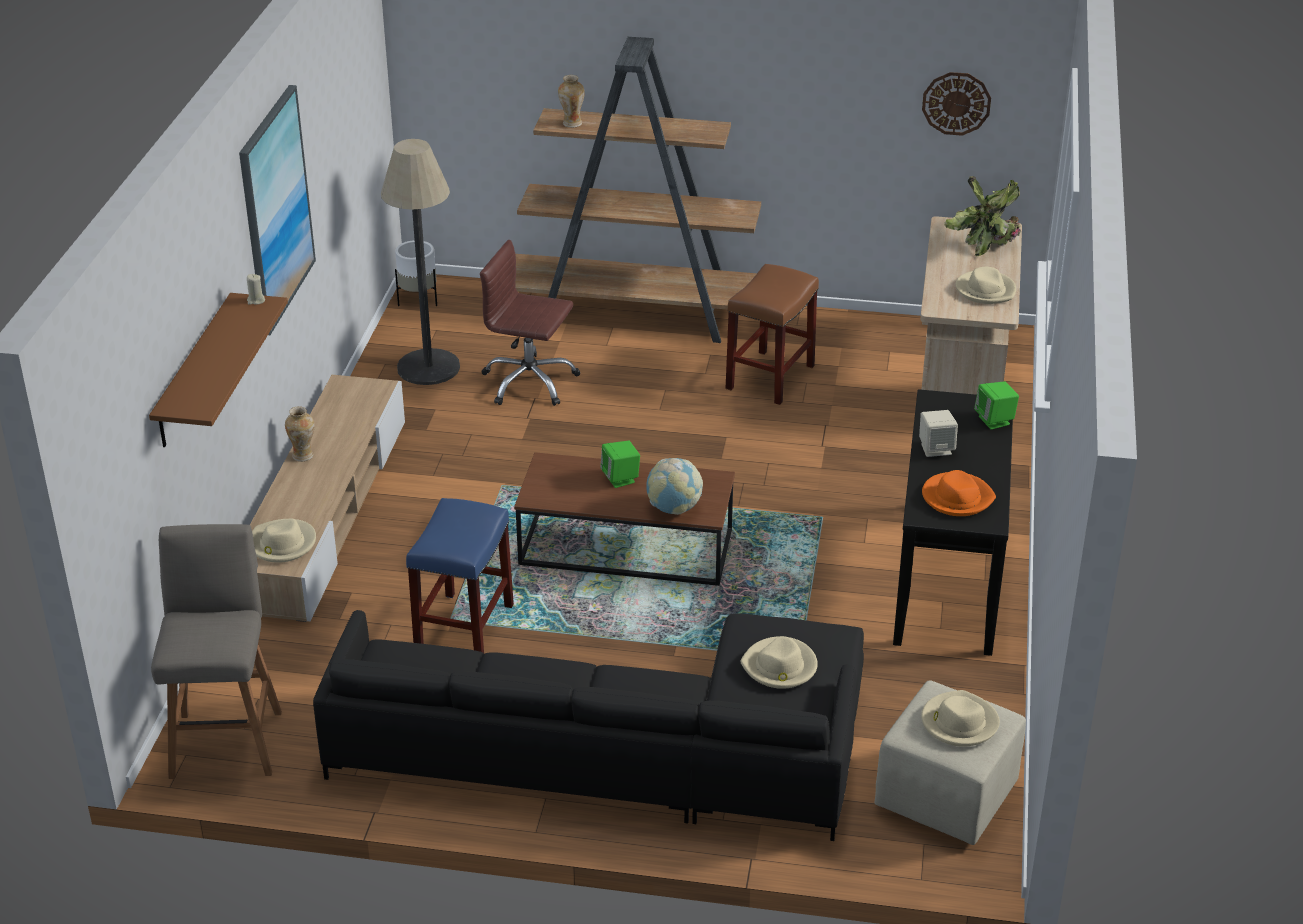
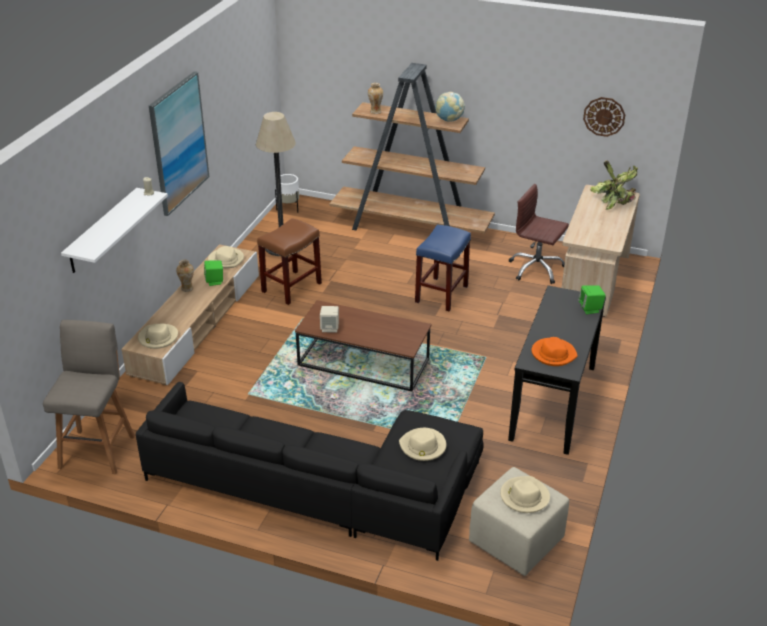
camera: 10 degrees right, 0 degrees up
brown shelf [149,293,288,447] -> white shelf [61,188,168,273]
blue stool [406,498,514,653] -> blue stool moved to [415,225,471,311]
brown office chair [480,239,580,406] -> brown office chair moved to [509,184,569,284]
green speaker [600,441,640,488] -> green speaker moved to [204,260,223,286]
globe [646,458,703,515] -> globe moved to [436,92,465,122]
brown stool [725,264,819,405] -> brown stool moved to [257,218,322,305]
beige speaker [919,410,958,457] -> beige speaker moved to [320,306,339,333]
beige hat [956,267,1016,304] -> beige hat moved to [208,246,244,268]

